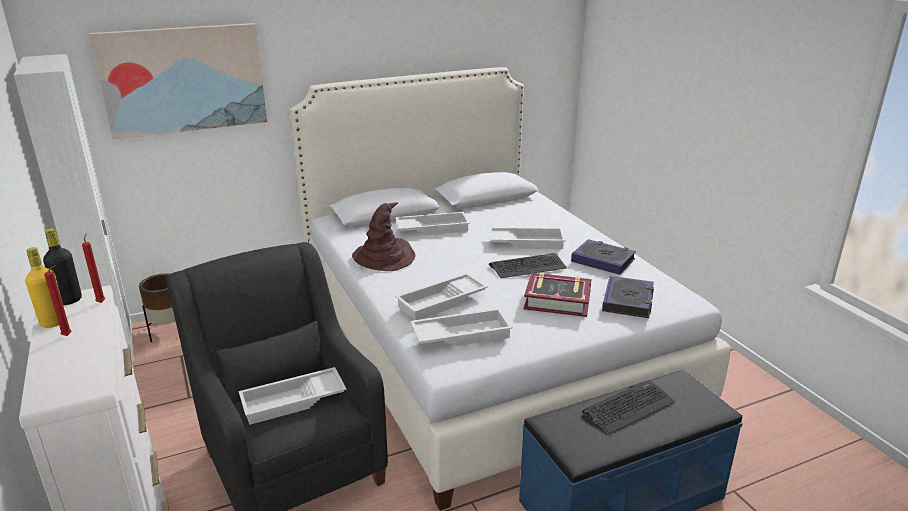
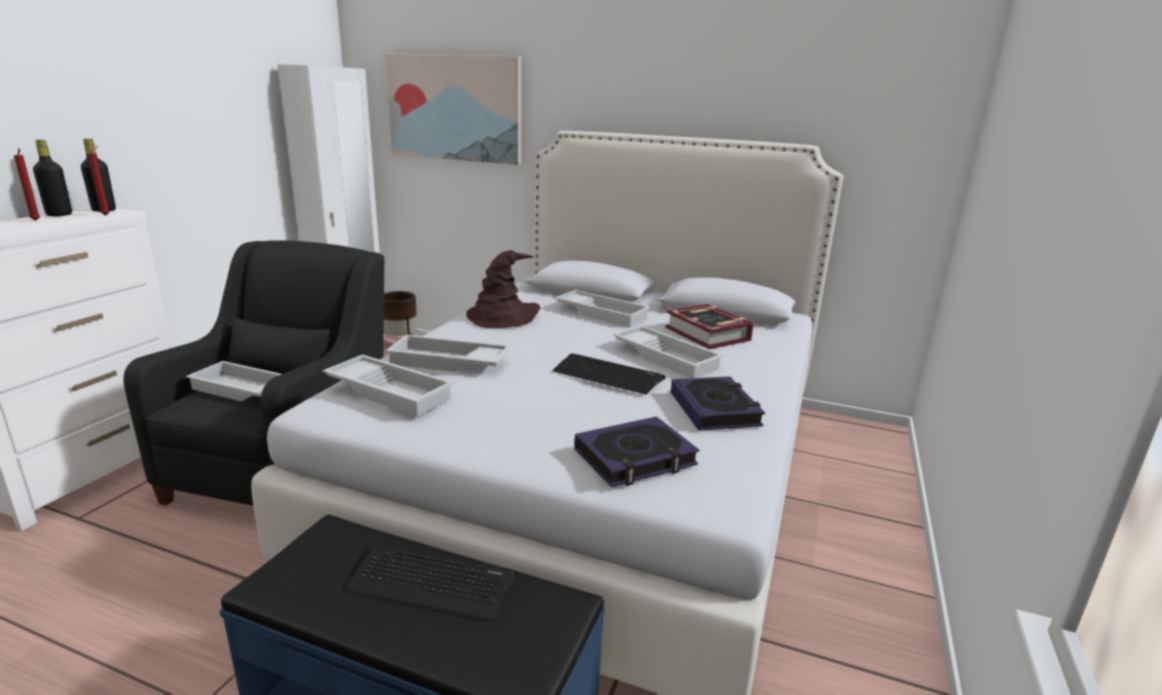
camera: 45 degrees right, 5 degrees down
yellow bottle [25,247,64,328] -> black bottle [33,140,72,216]
book [524,272,592,317] -> book moved to [665,304,754,349]

